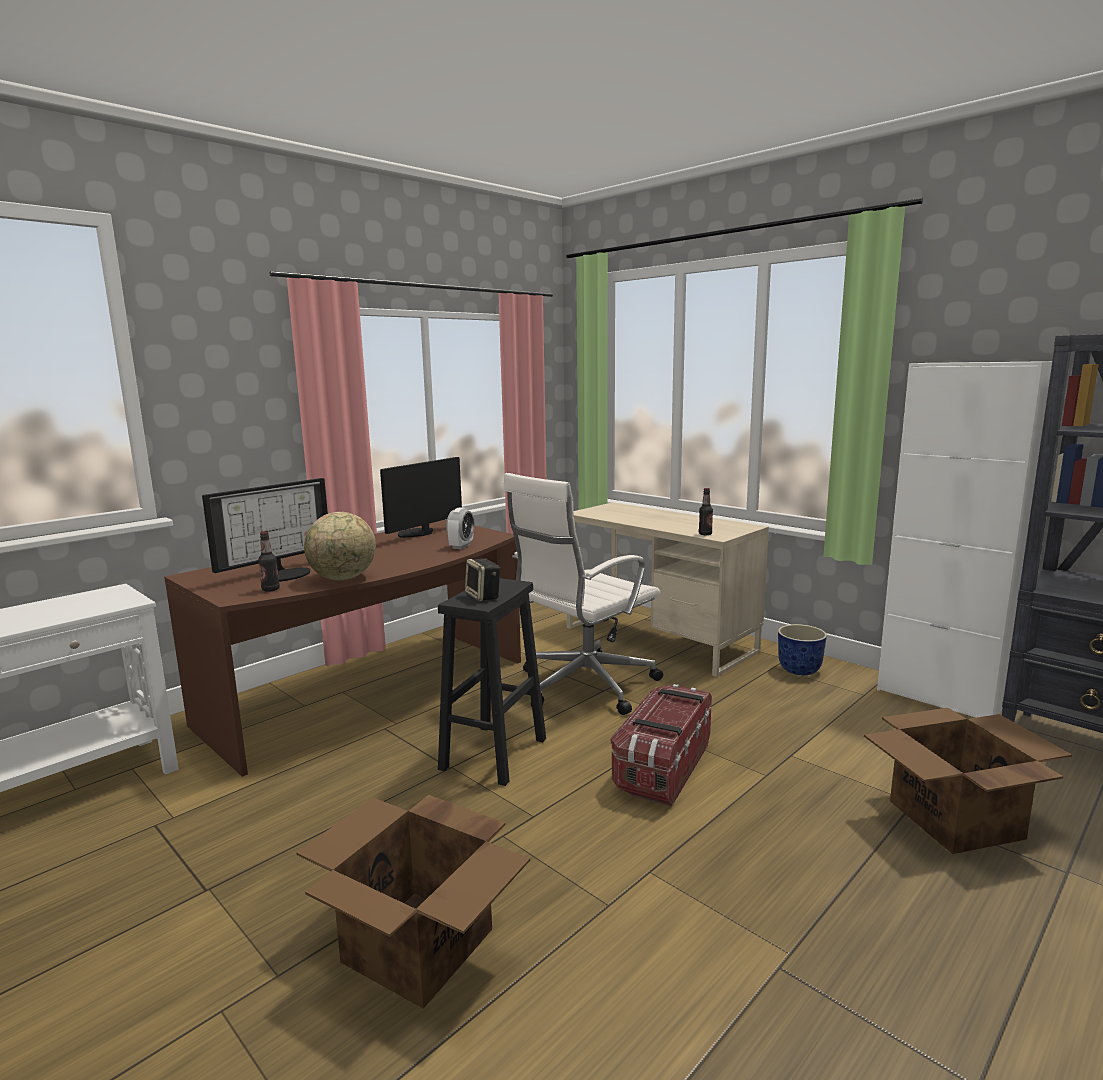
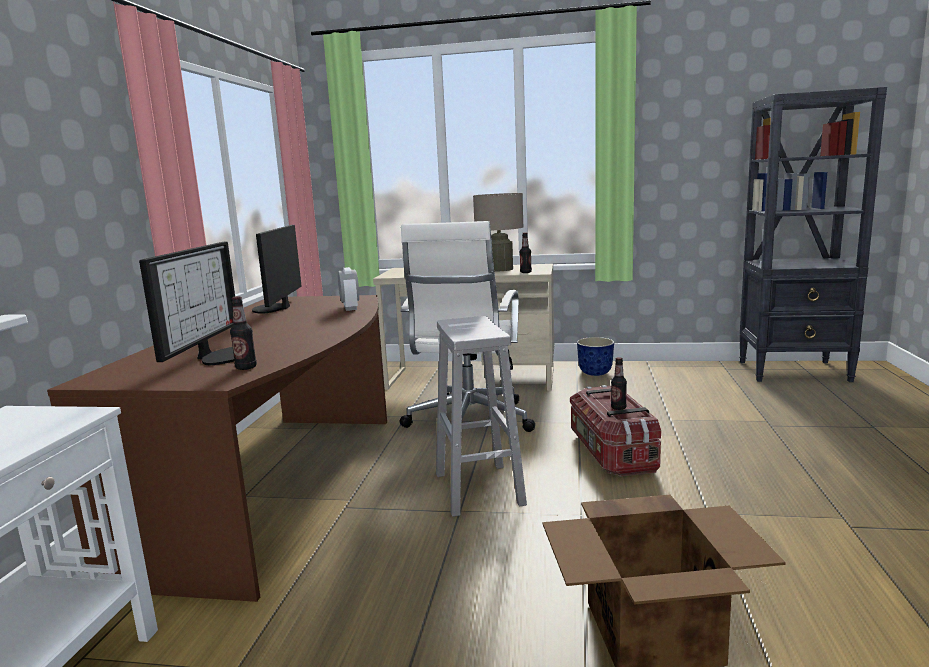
camera: 35 degrees left, 0 degrees up
globe [304,512,376,580] -> none
black stool [438,578,546,786] -> white stool [436,316,527,517]
speaker [465,559,501,601] -> none
cardboard box [864,708,1072,854] -> none
white cabinet [877,361,1052,718] -> none
none -> beige table lamp [473,193,524,271]
none -> bottle [611,357,627,410]

